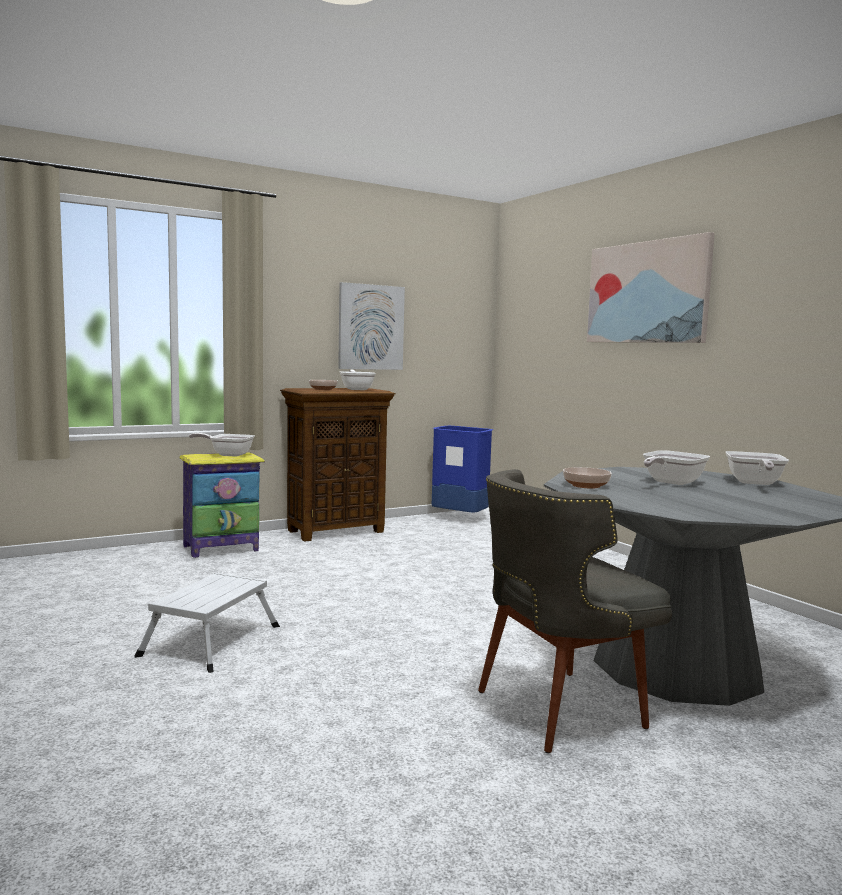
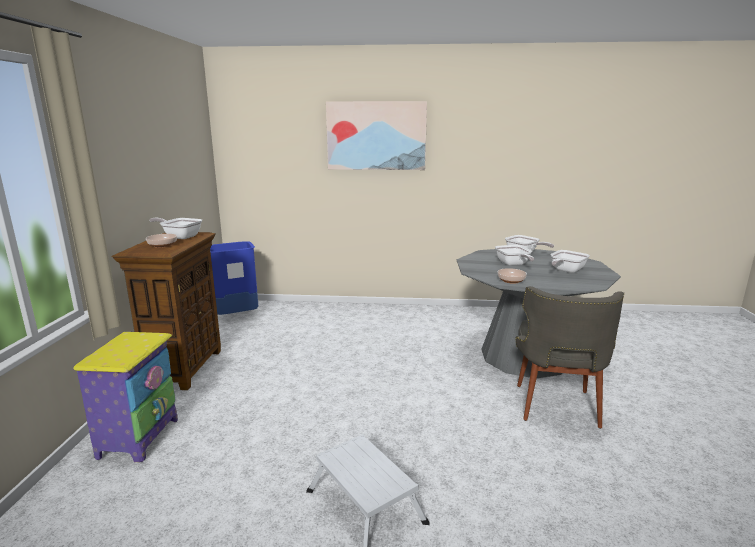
camera: 55 degrees left, 10 degrees up
frying pan [189,433,255,457] -> frying pan moved to [550,250,590,273]
picture [338,282,405,370] -> none

